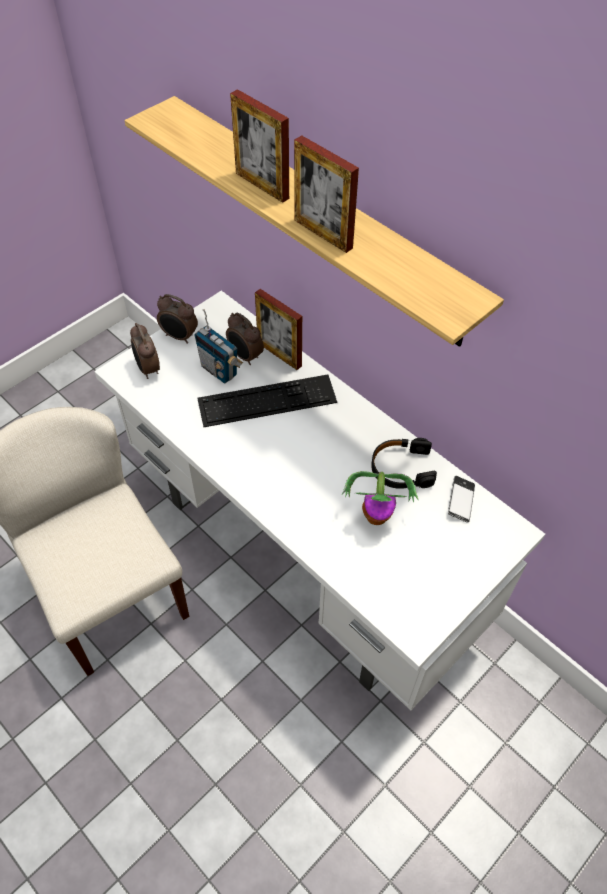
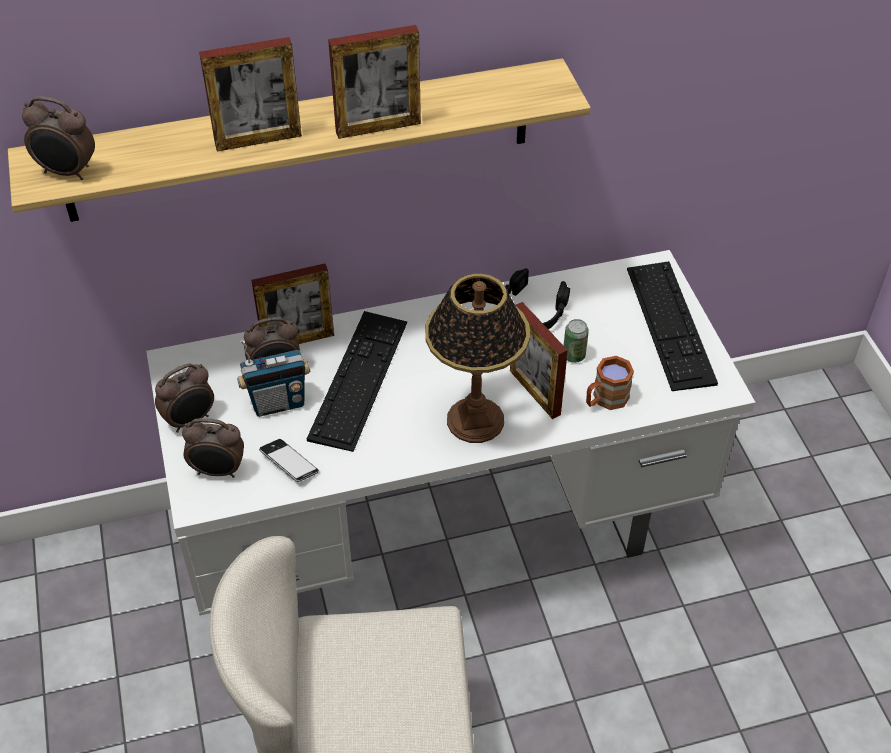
camera: 60 degrees left, 5 degrees down
potted plant [342,471,418,525] -> can [564,319,589,363]
phone [448,476,475,523] -> phone moved to [259,439,319,482]
none -> alarm clock [22,96,95,180]
none -> table lamp [425,274,530,443]
none -> picture frame [510,302,568,419]
none -> brown mug [586,356,634,410]
none -> keyboard [627,261,718,391]

